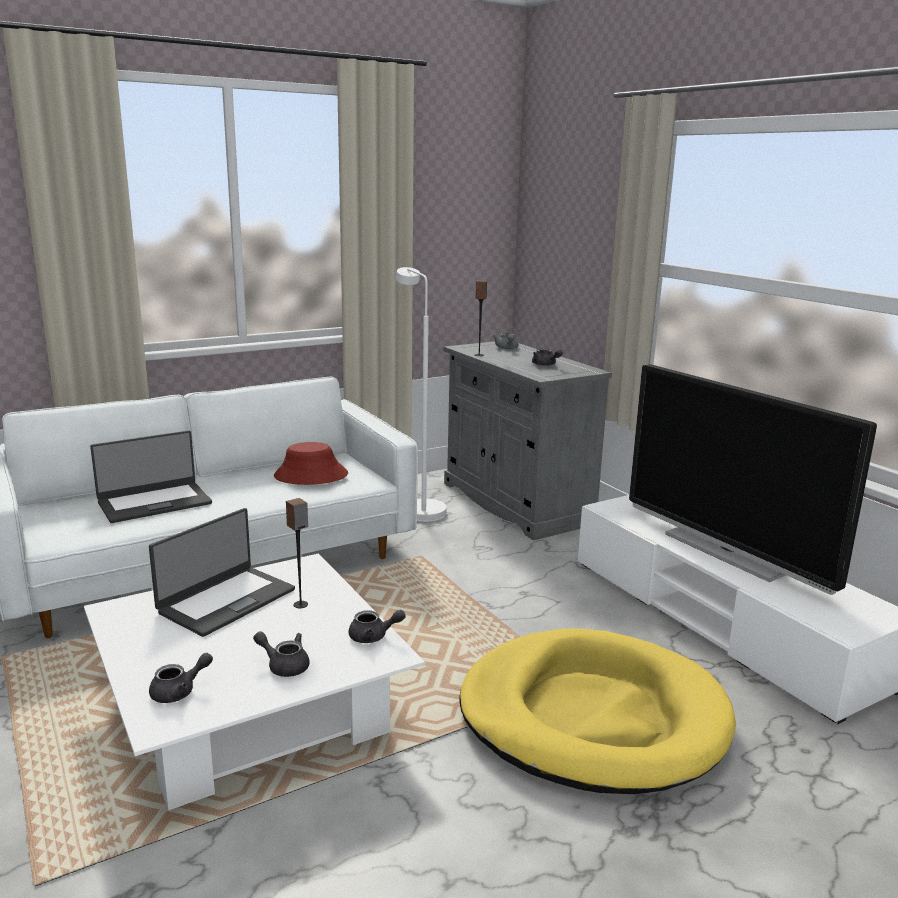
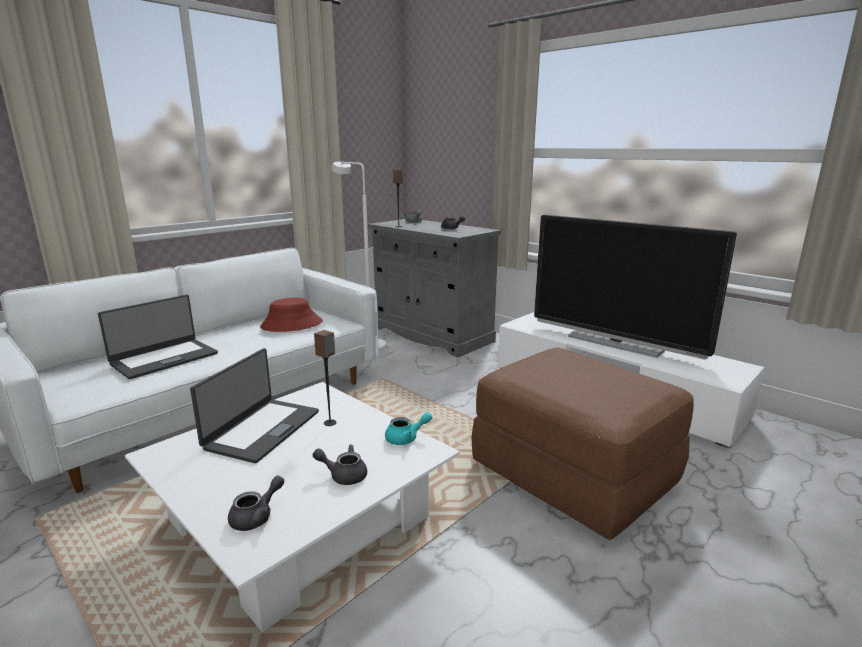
camera: 15 degrees left, 0 degrees up
grey teapot [349,610,406,643] -> turquoise teapot [385,412,432,445]
yellow dog bed [459,628,736,794] -> brown ottoman [471,347,694,540]

